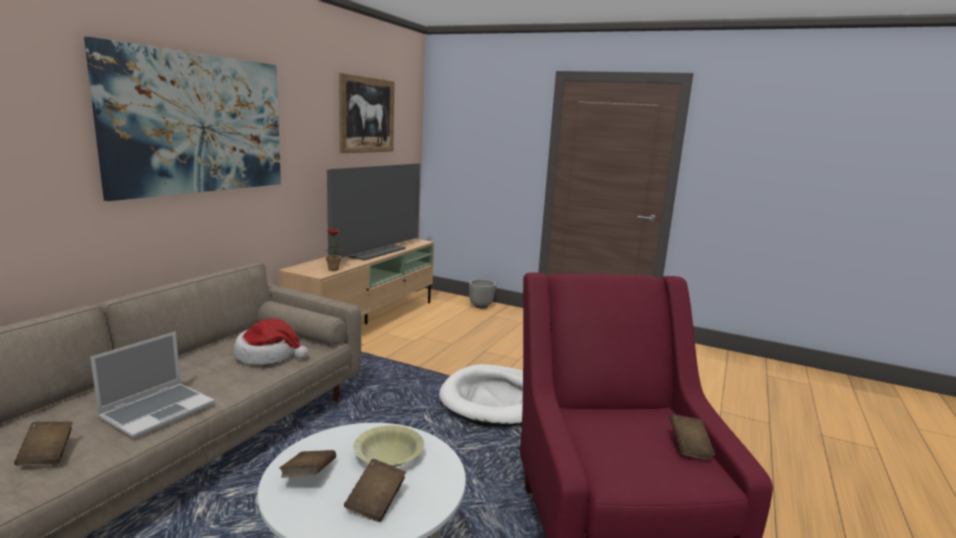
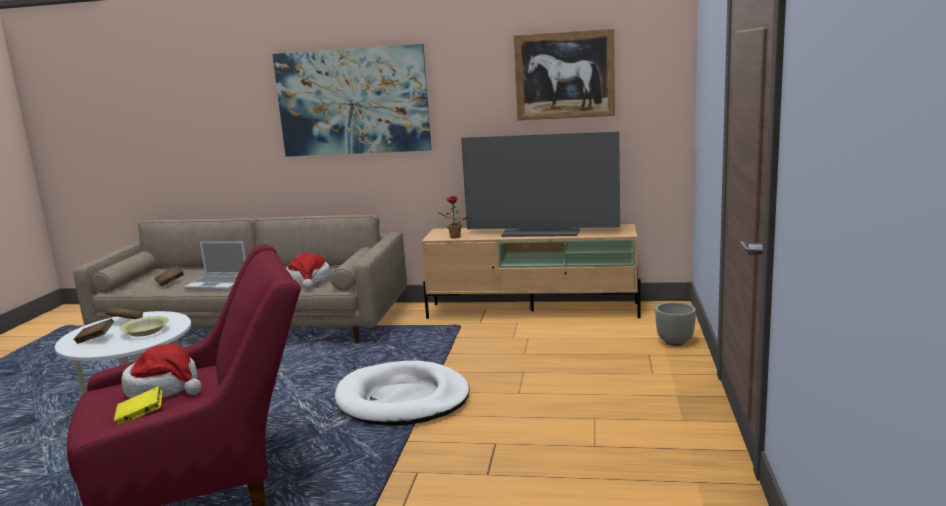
camera: 75 degrees right, 0 degrees up
brown book [670,414,715,460] -> yellow book [114,386,162,424]
none -> hat [121,344,202,398]

